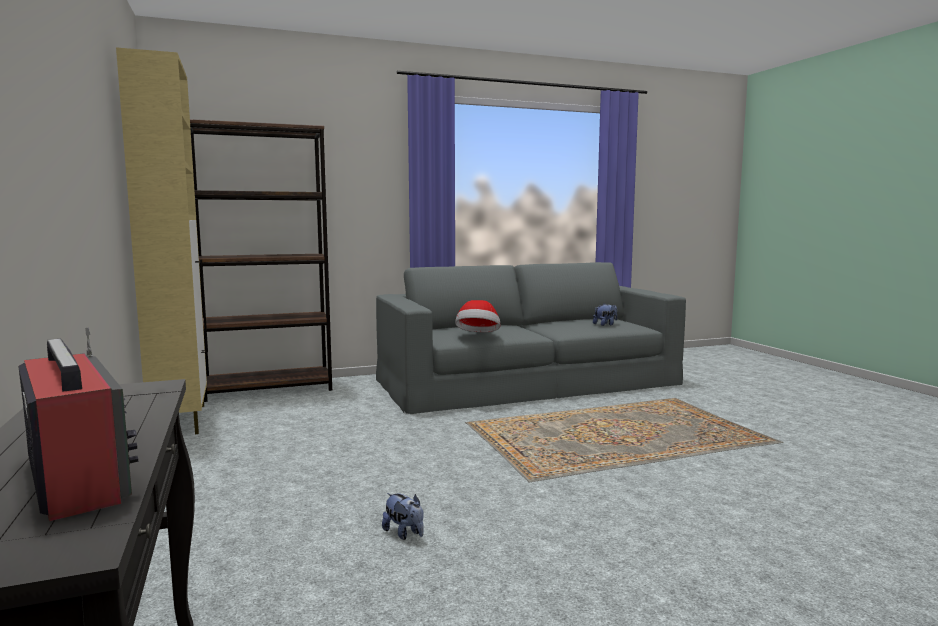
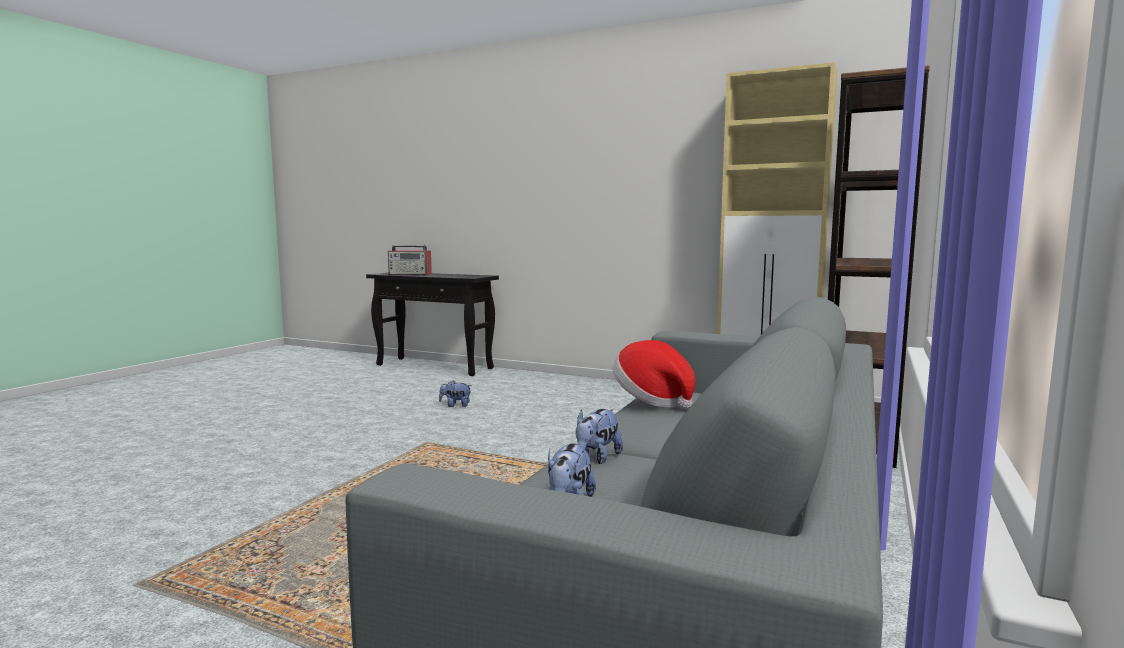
camera: 135 degrees right, 0 degrees up
none -> plush toy [576,409,623,464]

